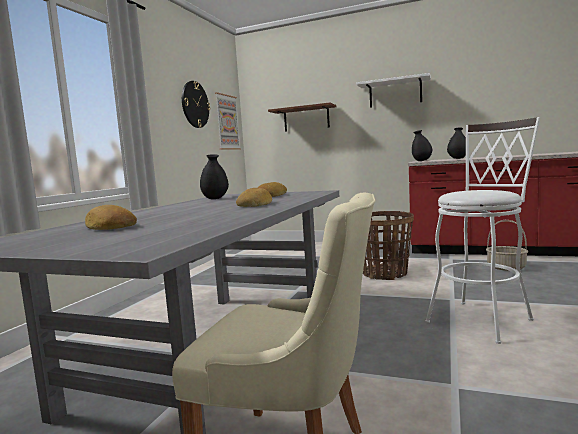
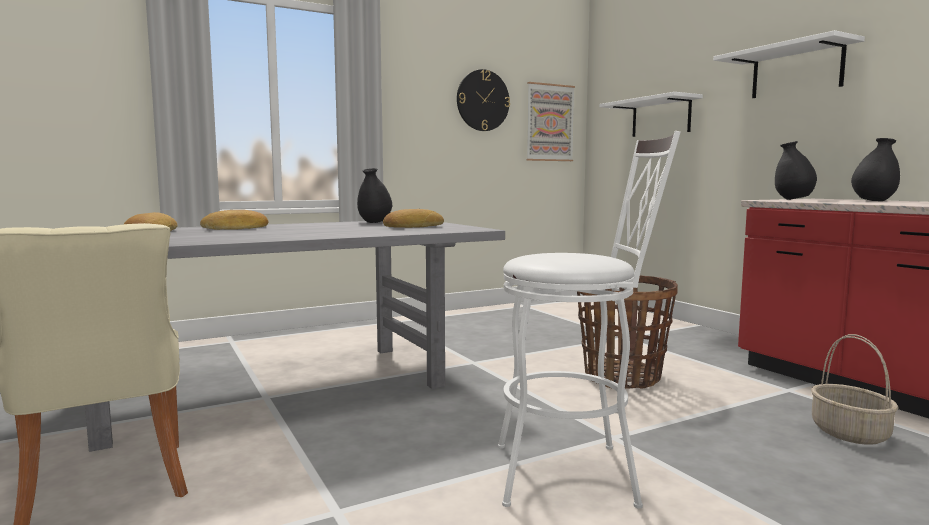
camera: 40 degrees right, 0 degrees up
bread [236,188,272,207] -> bread moved to [200,210,268,230]
brown shelf [268,103,336,132] -> white shelf [599,92,703,137]

